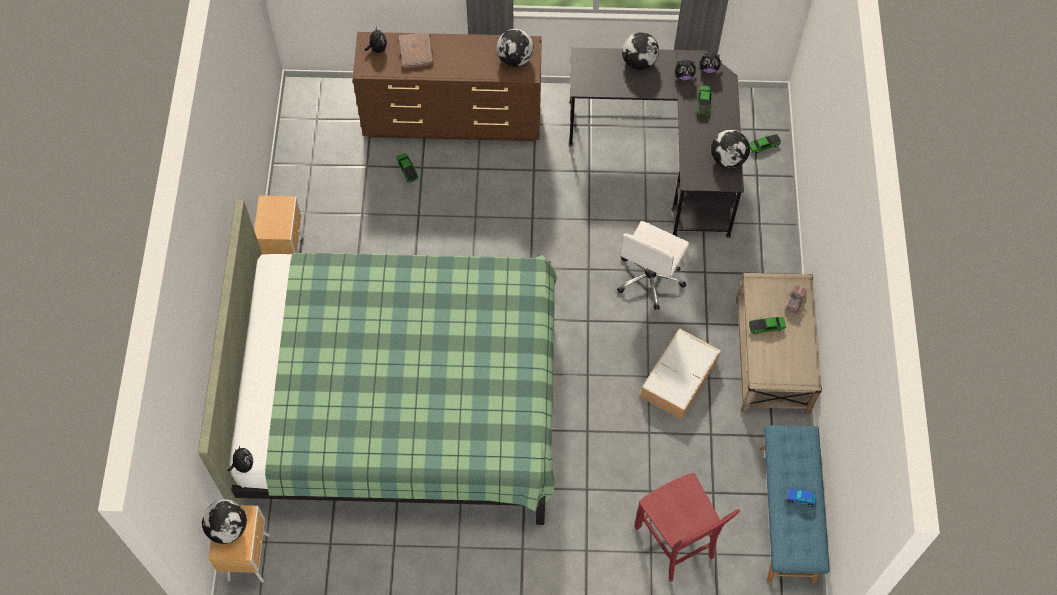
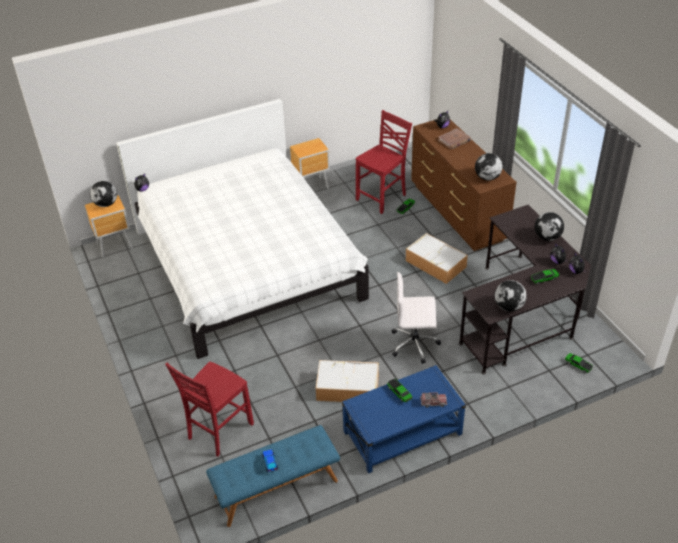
camera: 65 degrees right, 20 degrees down
green bed [198,200,557,525] -> white bed [116,99,369,359]
beige coffee table [736,272,822,414] -> blue coffee table [342,365,466,473]
none -> red chair [356,110,412,214]
none -> storage box [405,233,468,284]

